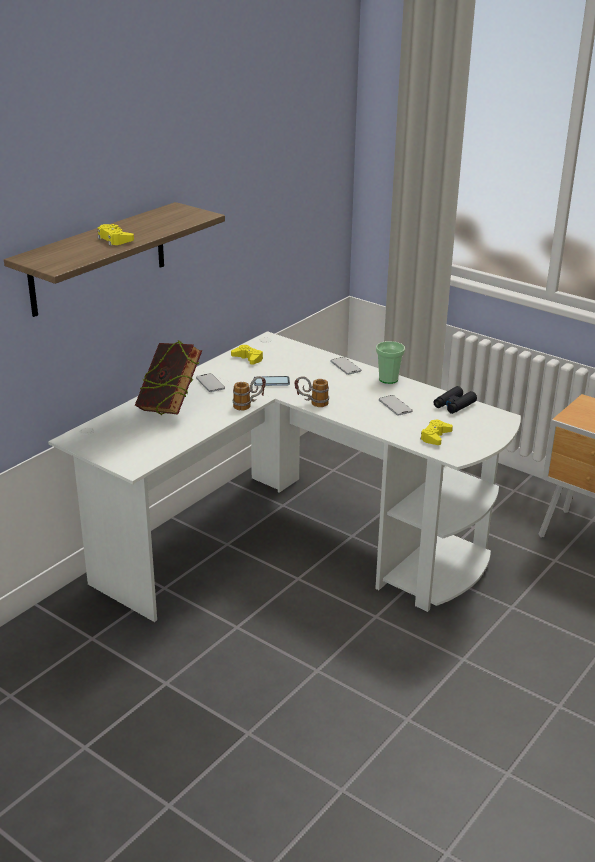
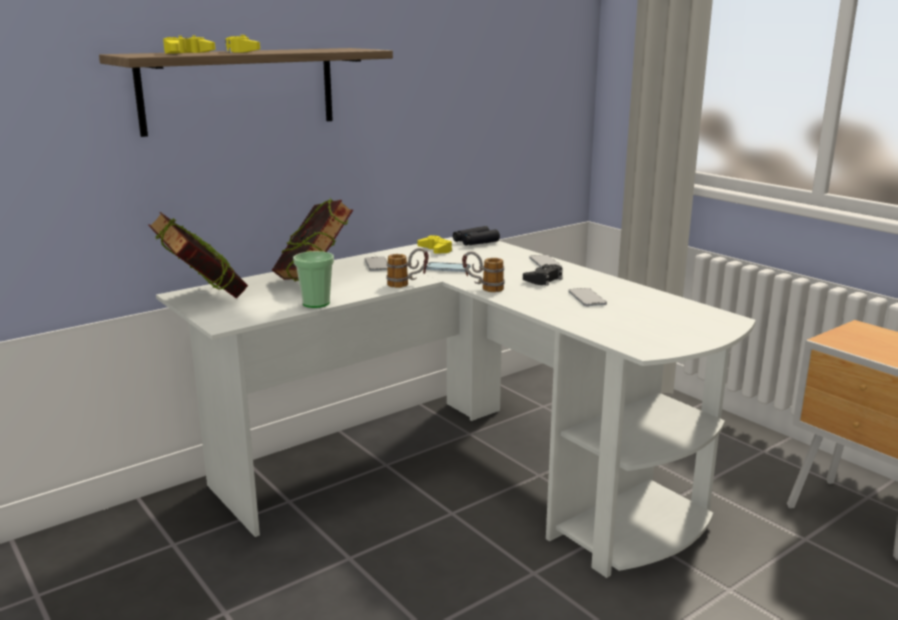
camera: 15 degrees right, 10 degrees down
cup [376,341,405,384] -> cup moved to [293,251,334,308]
yellow game controller [420,420,453,445] -> yellow game controller moved to [163,35,216,53]
black binoculars [434,386,477,414] -> black binoculars moved to [453,226,500,246]
none -> book [148,212,248,298]
none -> black game controller [523,264,563,286]

